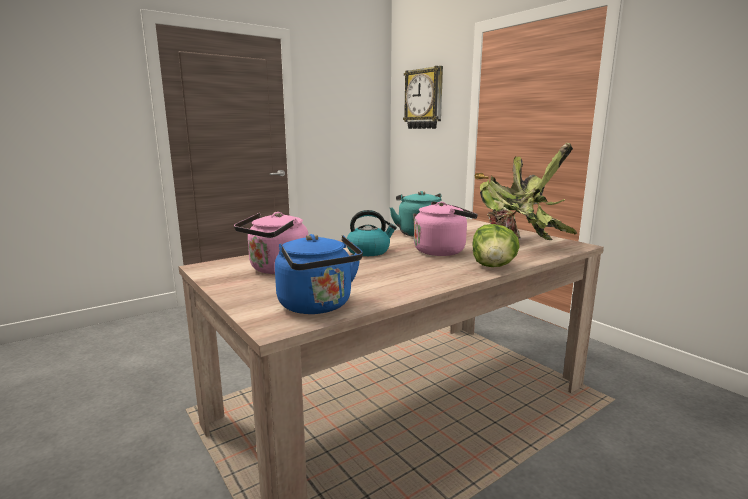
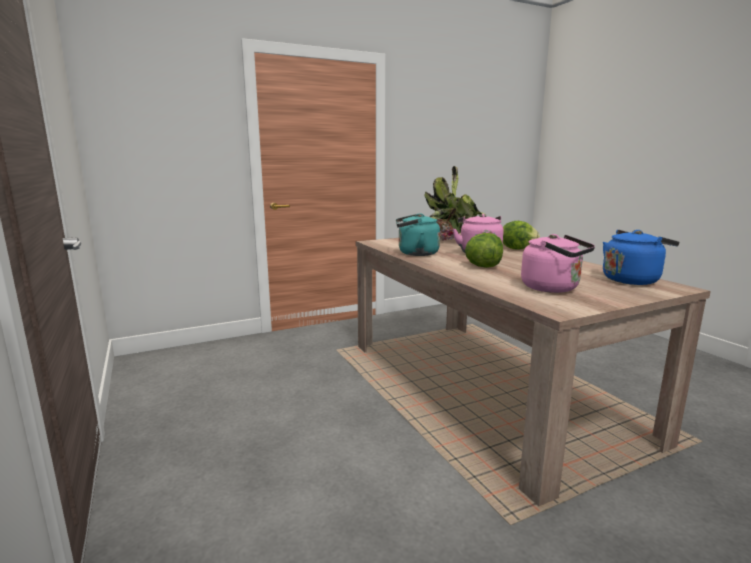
camera: 80 degrees left, 0 degrees up
kettle [347,210,397,256] -> lettuce [465,233,503,268]
wall clock [403,66,443,129] -> none

